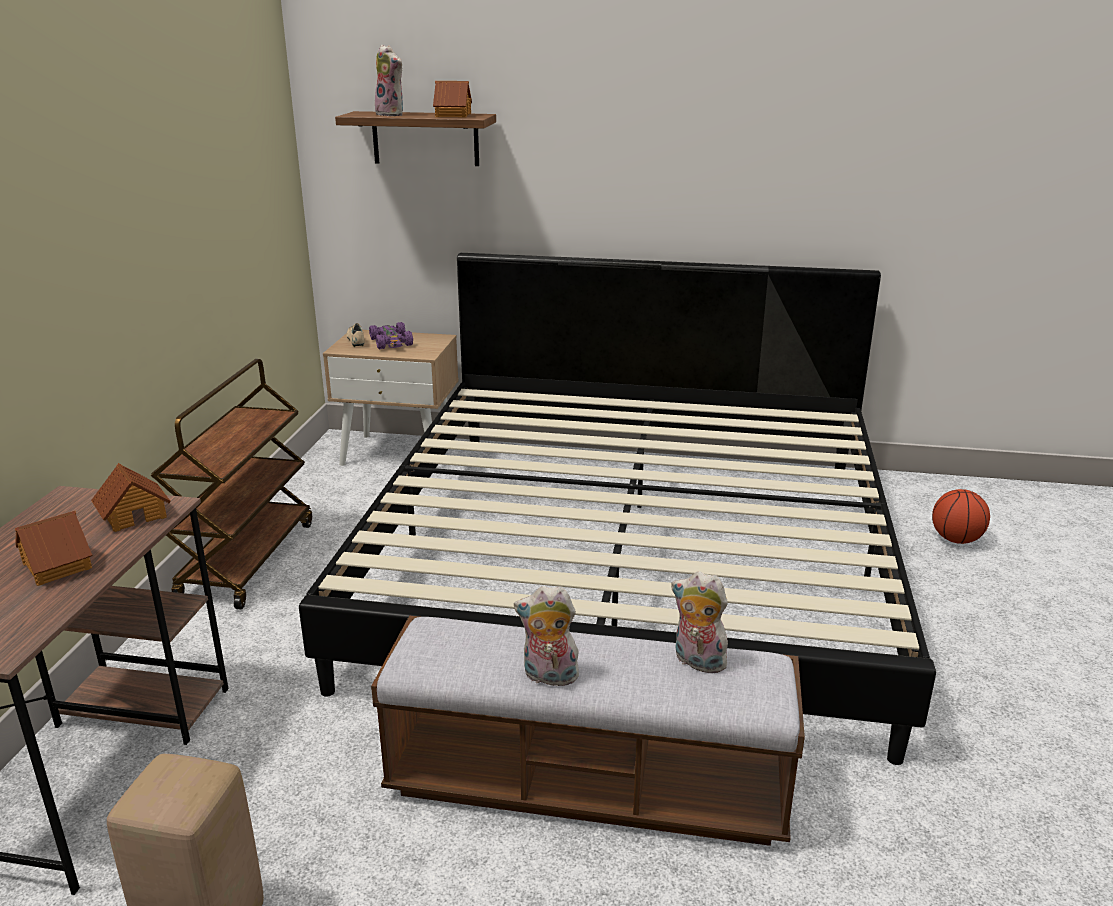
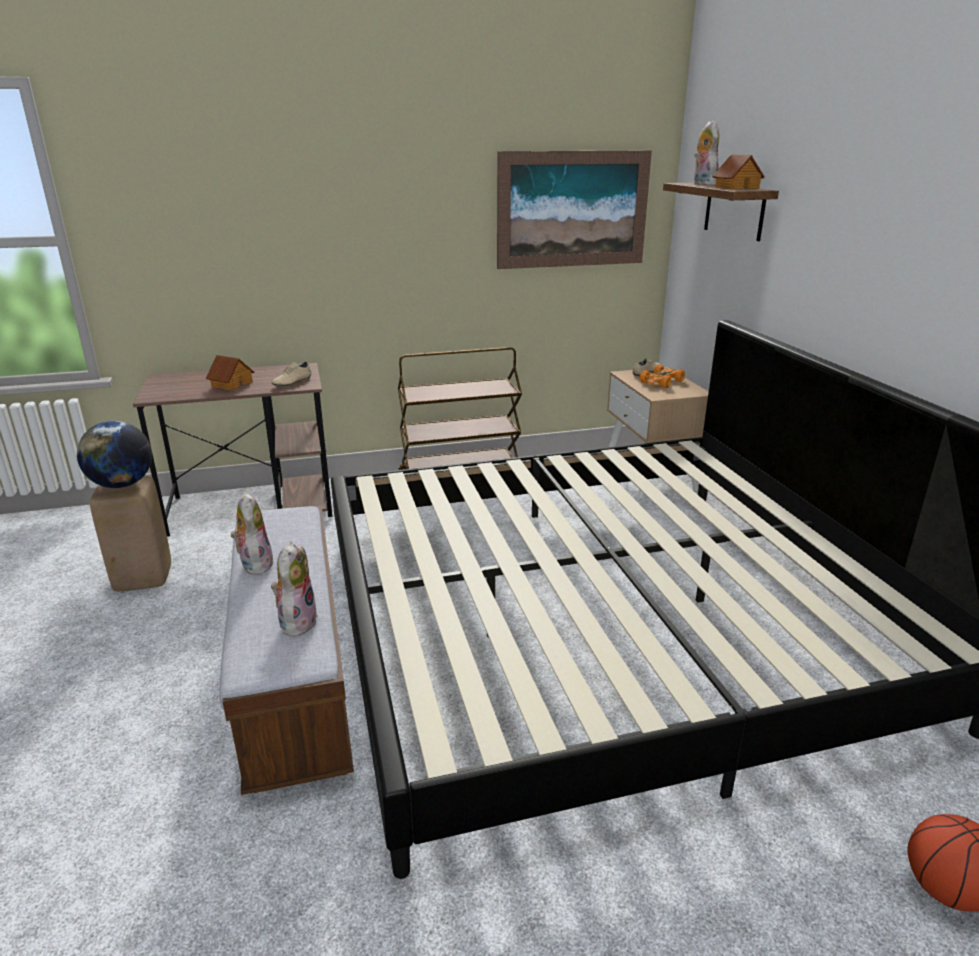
camera: 65 degrees right, 0 degrees up
toy house [91,463,171,532] -> beige shoe [272,361,311,387]
purple toy car [369,322,413,350] -> orange toy car [640,365,685,388]
plush toy [375,45,403,116] -> plush toy turned 150 degrees clockwise [694,121,719,185]
none -> globe [77,421,152,488]
none -> picture [497,151,652,269]

